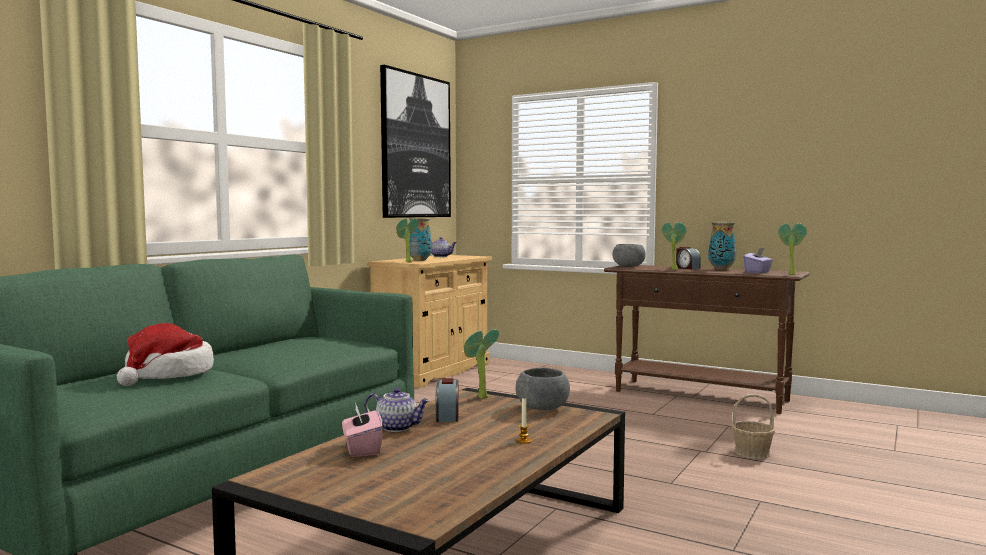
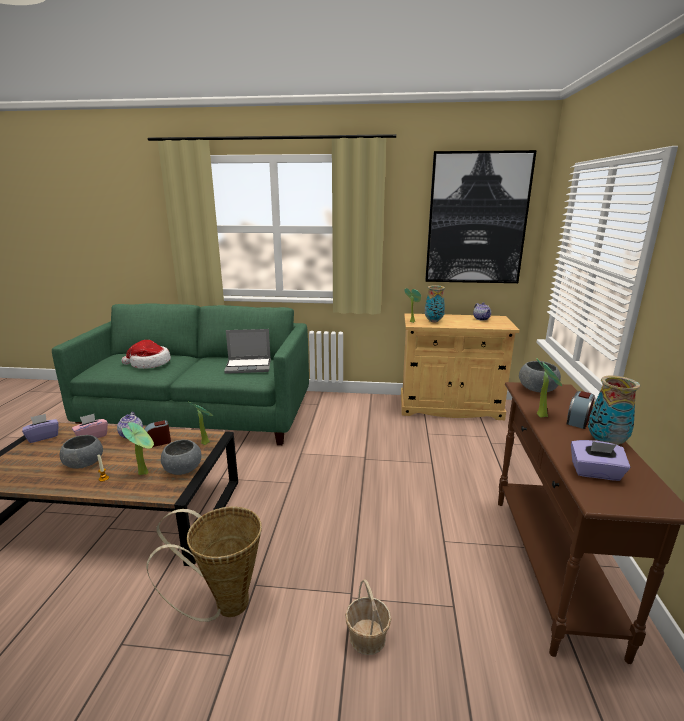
camera: 65 degrees right, 15 degrees up
potted plant [778,223,807,275] -> potted plant moved to [122,422,154,475]
none -> purple tissue box [22,414,59,443]
none -> grey bowl [60,435,103,469]
none -> basket [146,507,262,622]
none -> laptop [224,329,271,374]

